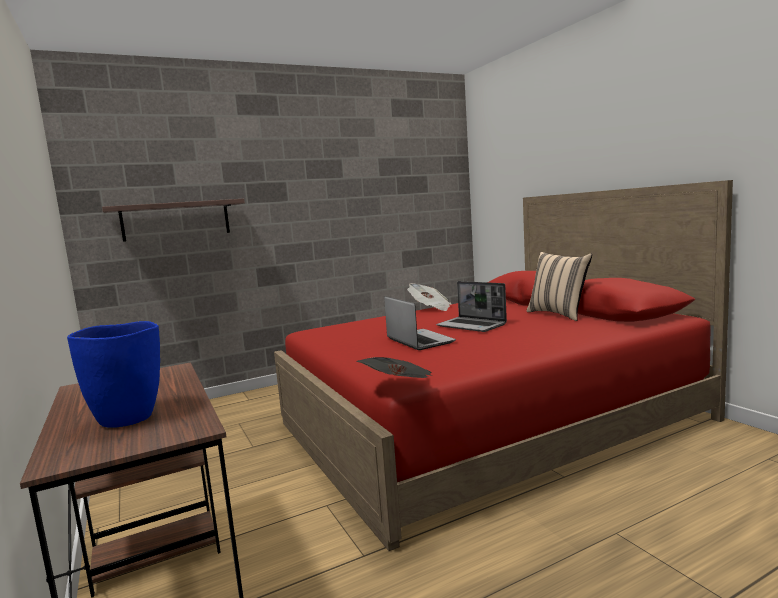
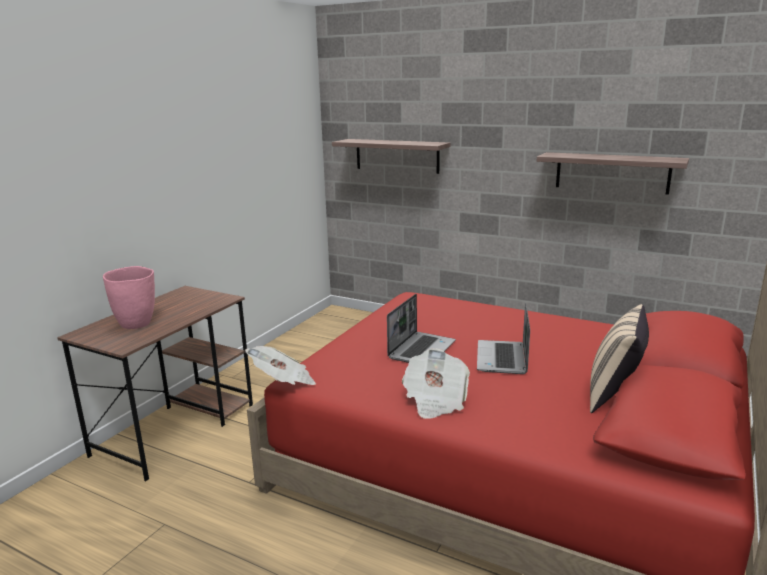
camera: 55 degrees right, 10 degrees up
blue vase [67,321,160,427] -> pink vase [103,266,155,329]
newspaper [408,283,452,311] -> newspaper moved to [402,348,470,419]
none -> shelf [537,152,689,195]

